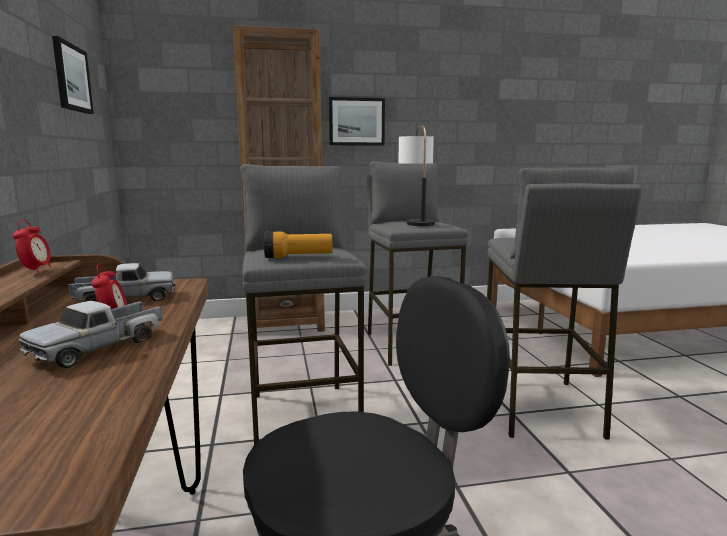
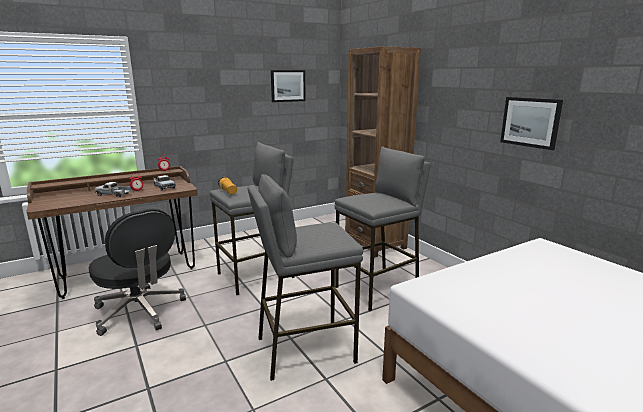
camera: 70 degrees right, 5 degrees up
picture [329,97,385,146] -> picture moved to [500,97,563,150]
table lamp [398,126,435,226] -> none

